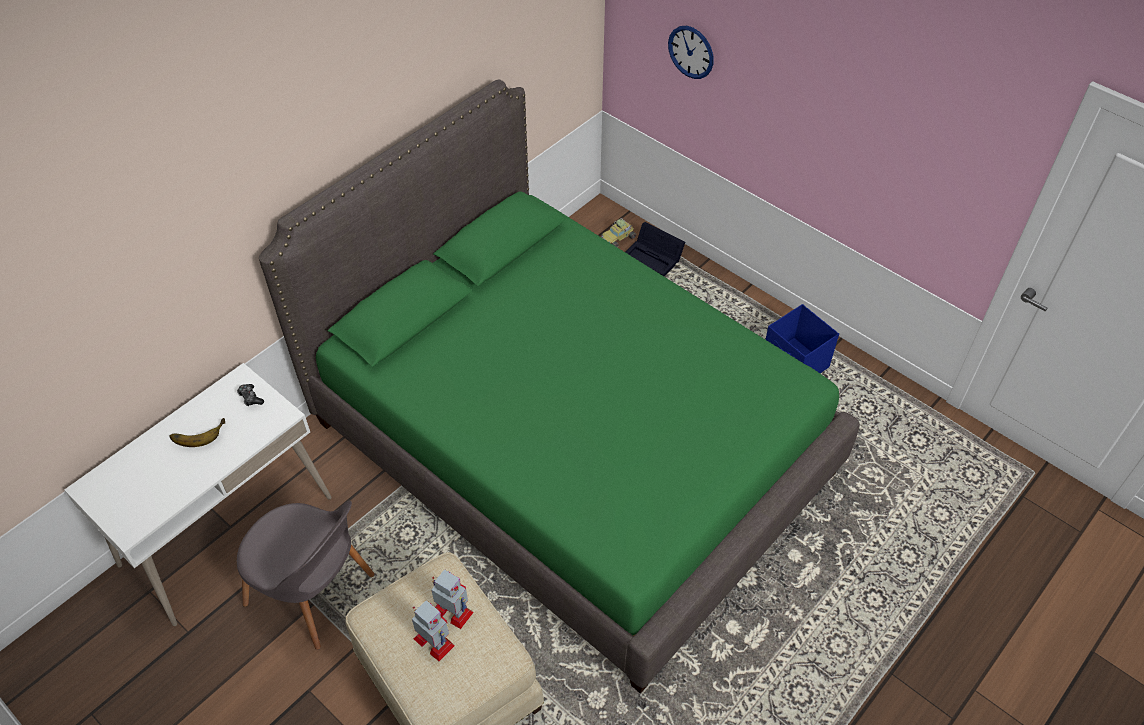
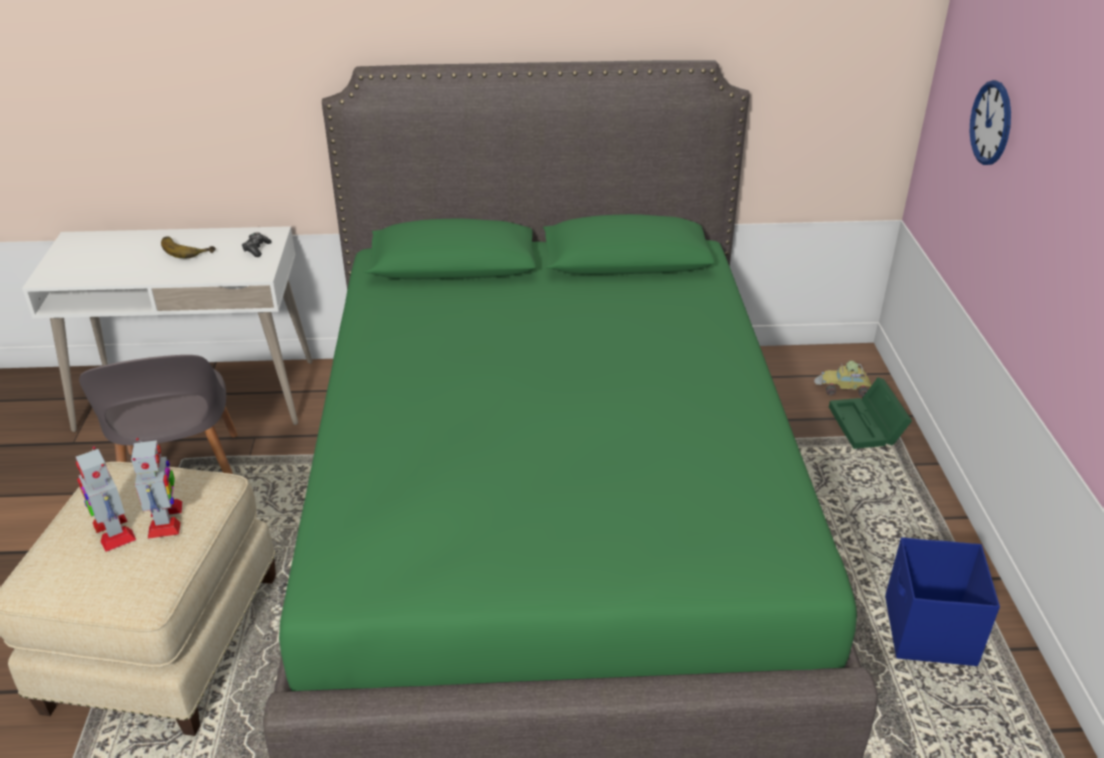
camera: 45 degrees right, 15 degrees down
toy robot [412,600,455,661] -> toy robot turned 150 degrees clockwise [76,446,136,552]
black storage box [625,222,685,277] -> green storage box [829,377,912,449]

